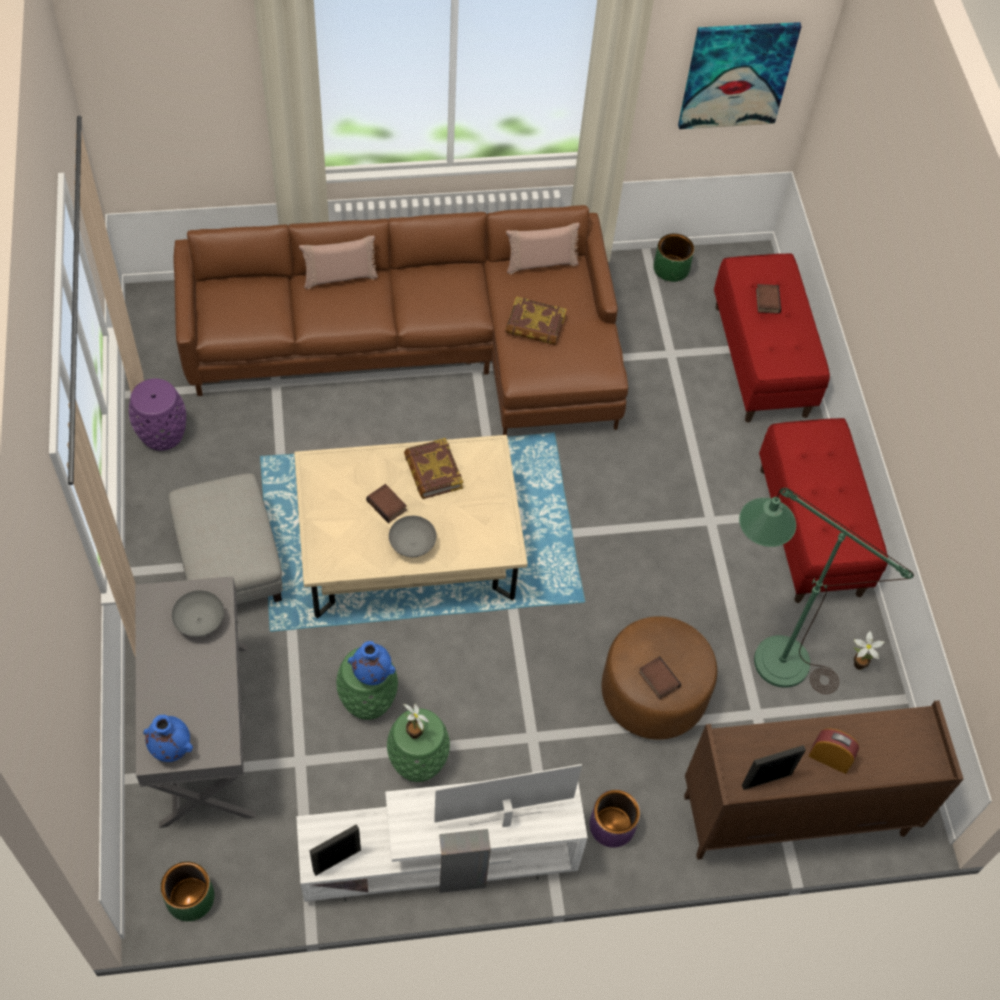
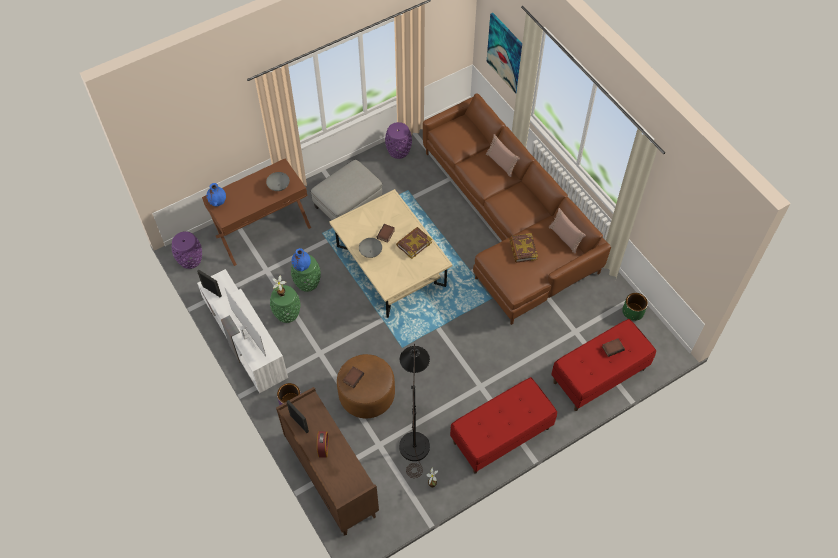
camera: 70 degrees right, 0 degrees up
grey console table [135,576,255,828] -> brown console table [202,158,311,266]
green planter [160,861,214,921] -> purple stool [172,231,202,269]
picture [678,22,802,129] -> picture moved to [487,13,522,94]
green floor lamp [739,488,914,694] -> black floor lamp [399,344,430,478]

